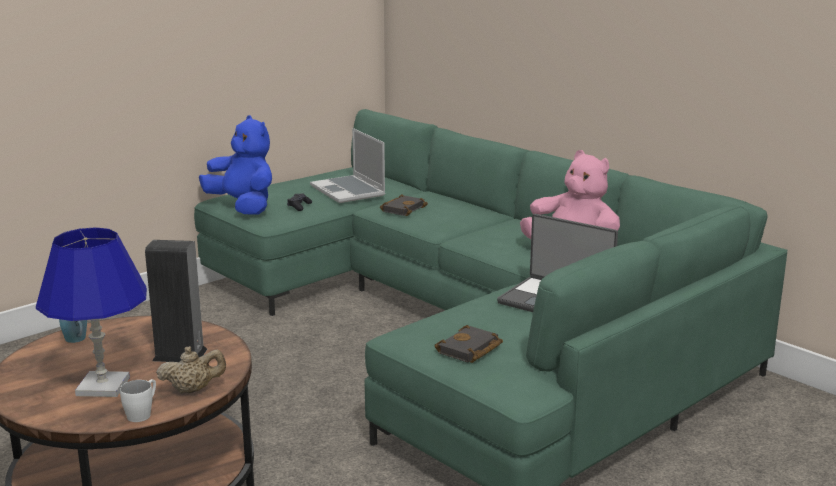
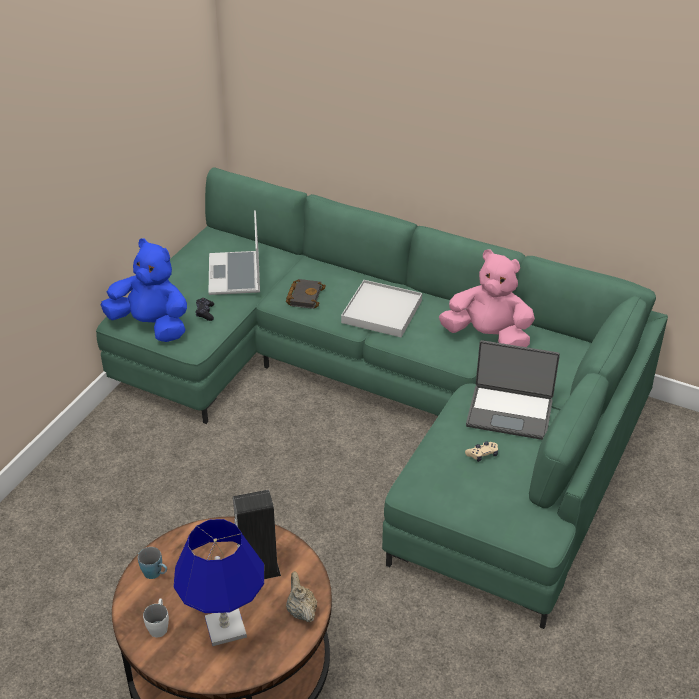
camera: 20 degrees left, 20 degrees up
white mug [120,379,156,422] -> white mug moved to [143,599,169,637]
beige teapot [156,346,226,394] -> beige teapot turned 75 degrees counterclockwise [286,571,317,623]
laptop [310,128,386,203] -> laptop turned 45 degrees clockwise [208,210,260,295]
black book [434,325,503,363] -> none
none -> white tray [341,280,422,337]
none -> beige game controller [465,441,498,462]

